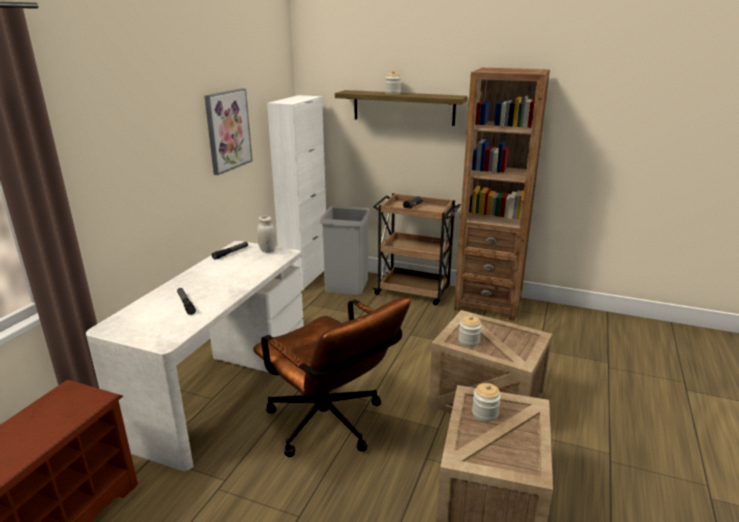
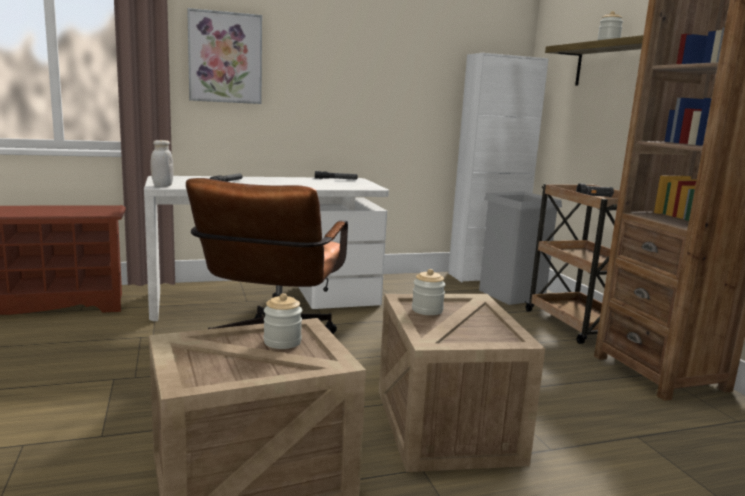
camera: 50 degrees right, 10 degrees down
picture [204,89,252,175] -> picture moved to [187,8,262,104]
white jar [257,216,276,253] -> white jar moved to [150,140,174,187]

